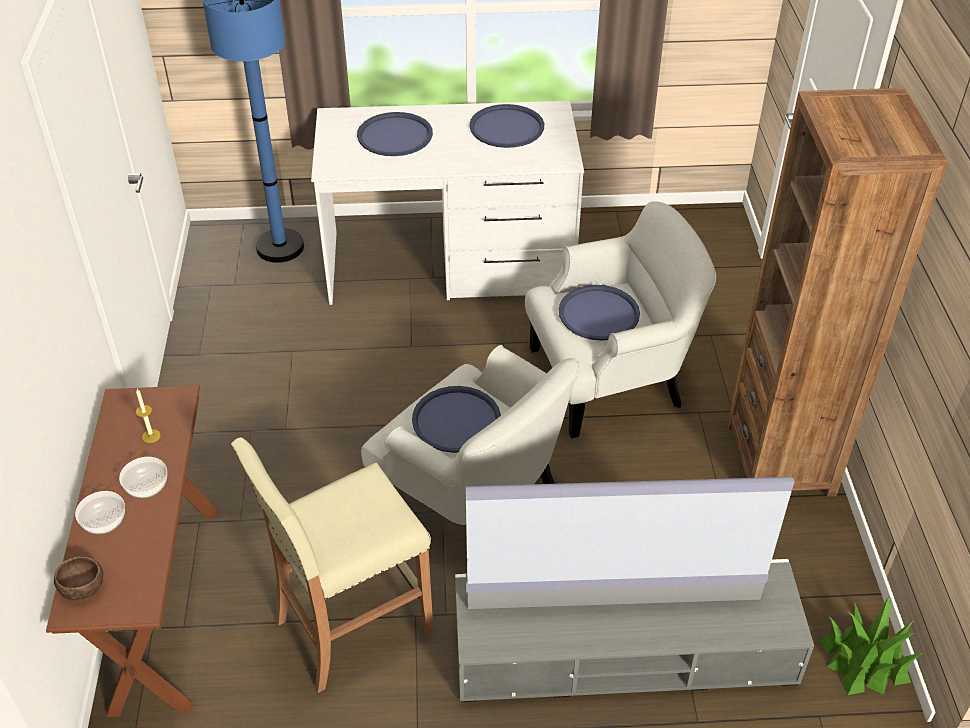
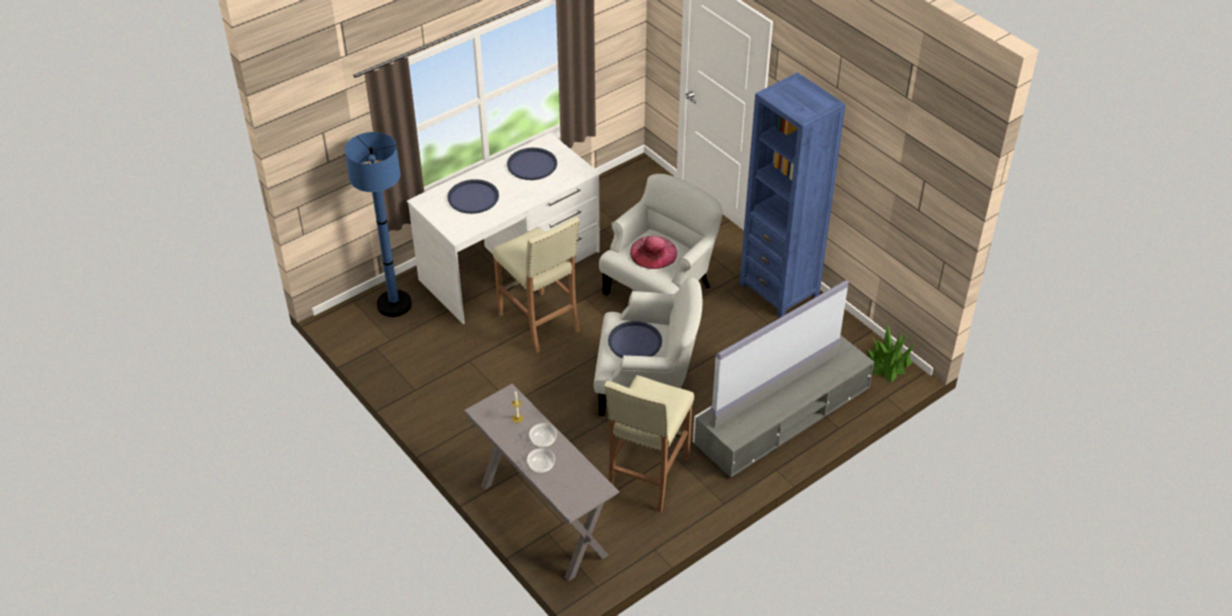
camera: 35 degrees left, 0 degrees up
brown console table [46,385,219,717] -> grey console table [464,384,620,582]
brown bowl [54,556,103,601] -> none
blue tray [559,285,640,341] -> pink hat [630,236,678,269]
brown bookcase [727,88,948,497] -> blue bookcase [739,72,846,317]
none -> beige stool [492,217,580,353]

